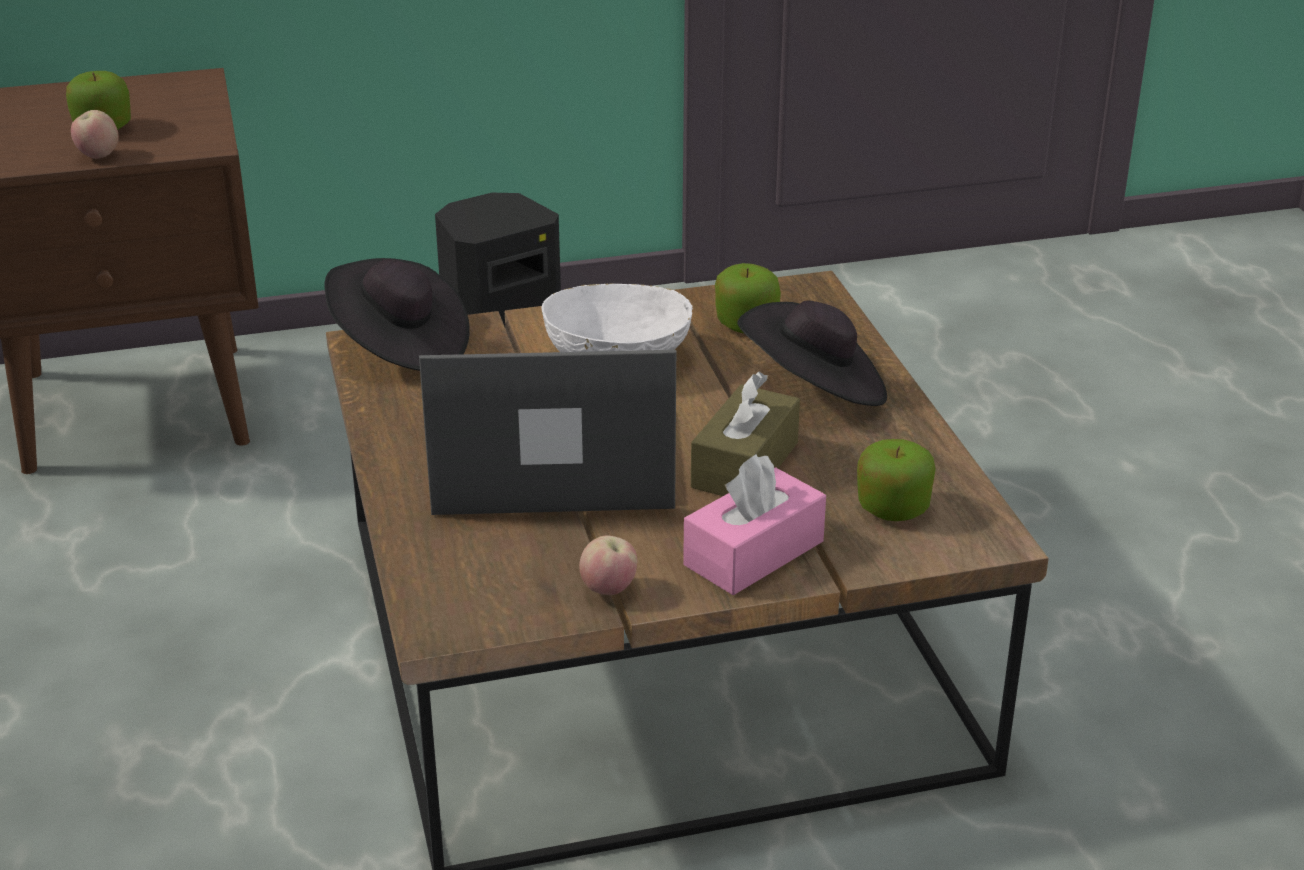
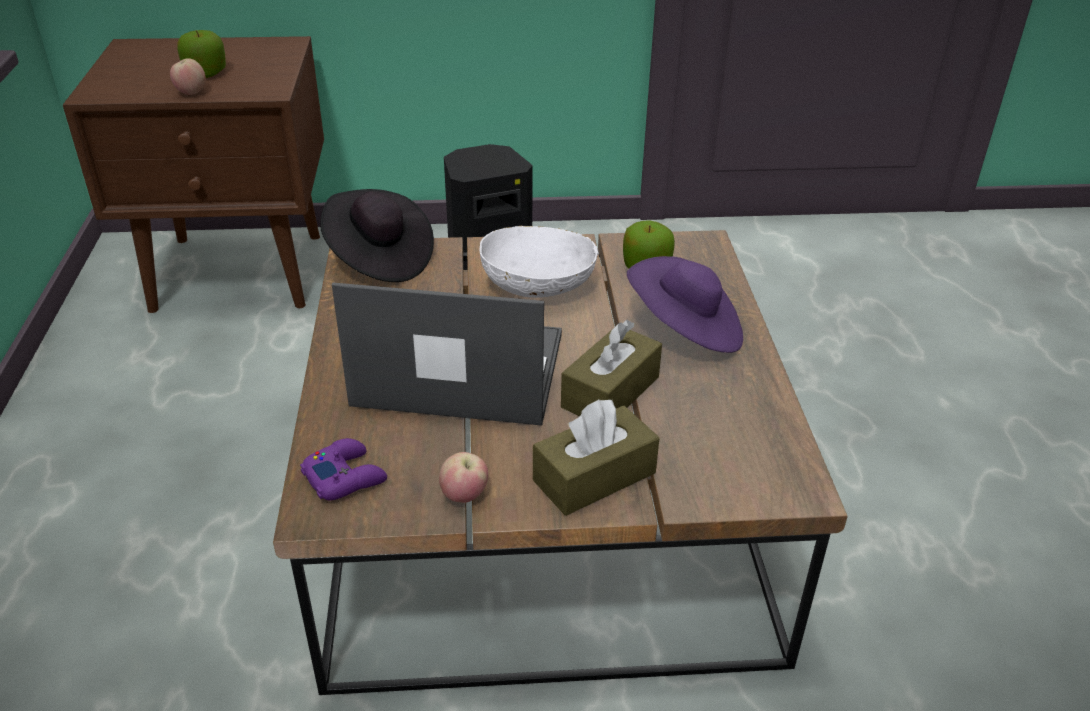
camera: 10 degrees right, 5 degrees up
pink tissue box [683,454,826,595] -> brown tissue box [533,399,660,516]
black hat [737,301,887,406] -> purple hat [627,256,743,353]
apple [857,439,936,521] -> none
none -> purple game controller [300,438,387,501]

